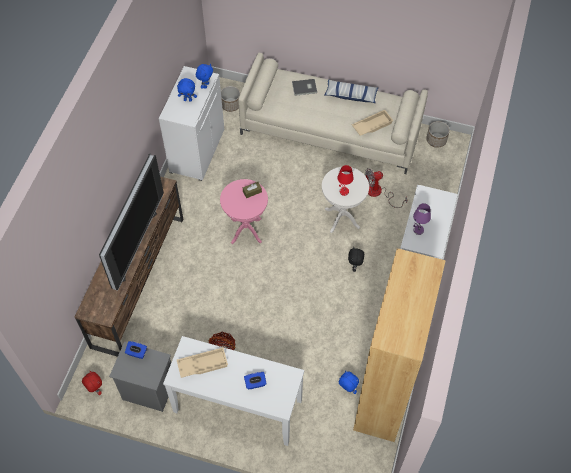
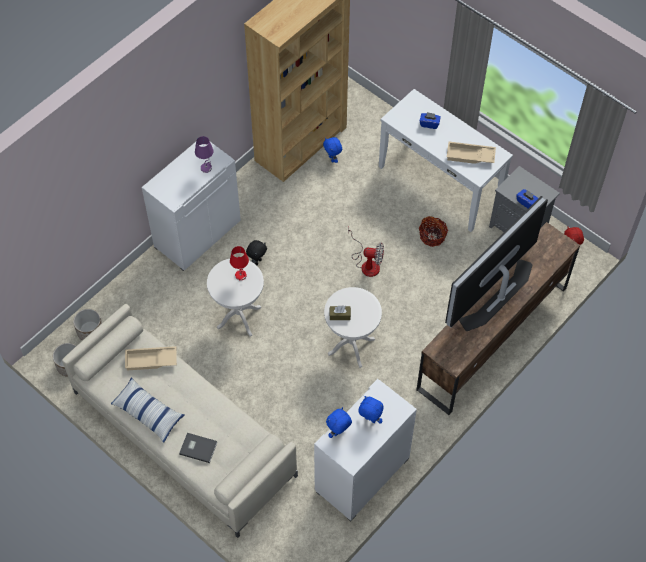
camera: 155 degrees left, 0 degrees up
pink side table [220,179,268,244] -> white side table [324,287,382,368]
planter [221,86,240,112] -> planter moved to [73,309,102,341]
fan [365,168,407,208] -> fan moved to [348,228,384,277]

